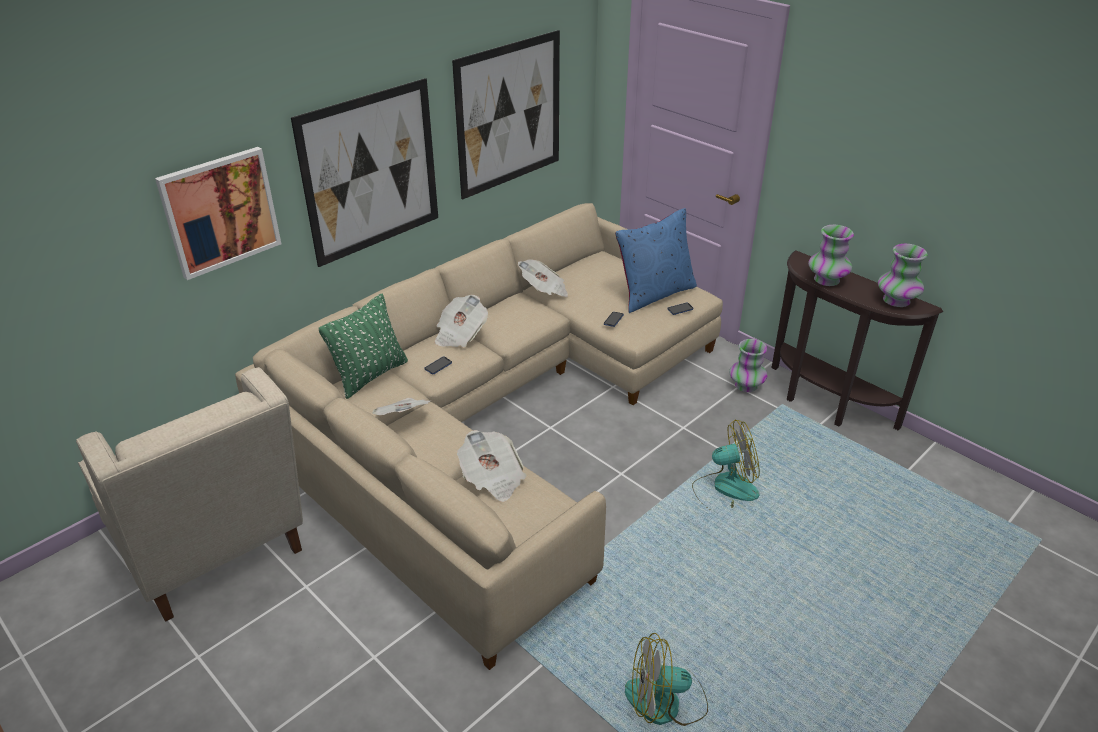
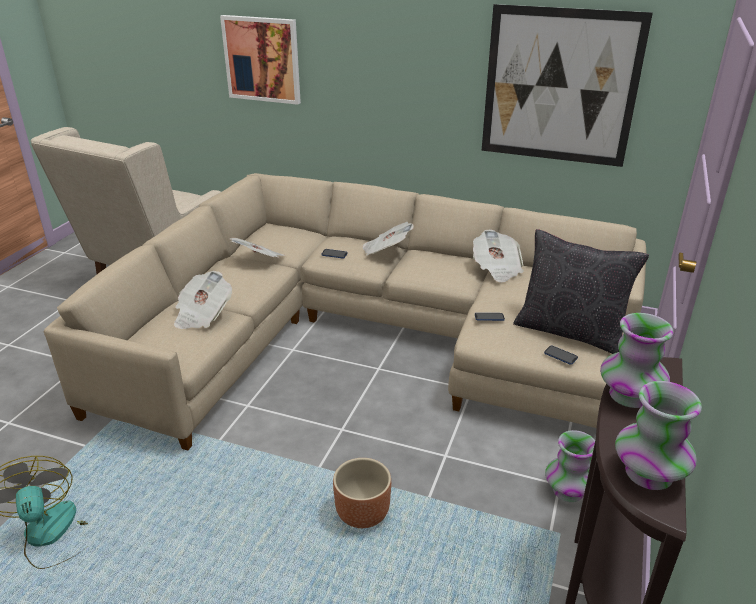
camera: 65 degrees right, 5 degrees down
picture [291,78,438,267] -> none
green pillow [318,294,408,399] -> none
blue pillow [615,208,697,313] -> black pillow [513,229,649,354]
fan [692,419,760,509] -> brown planter [333,458,391,528]

